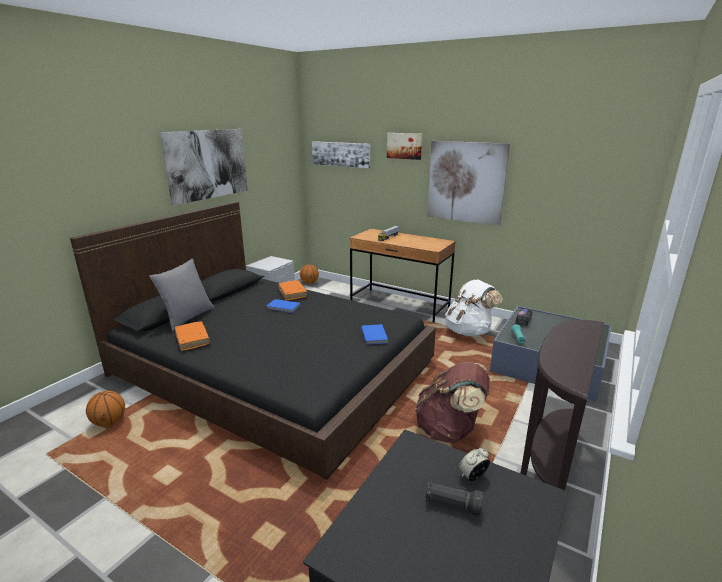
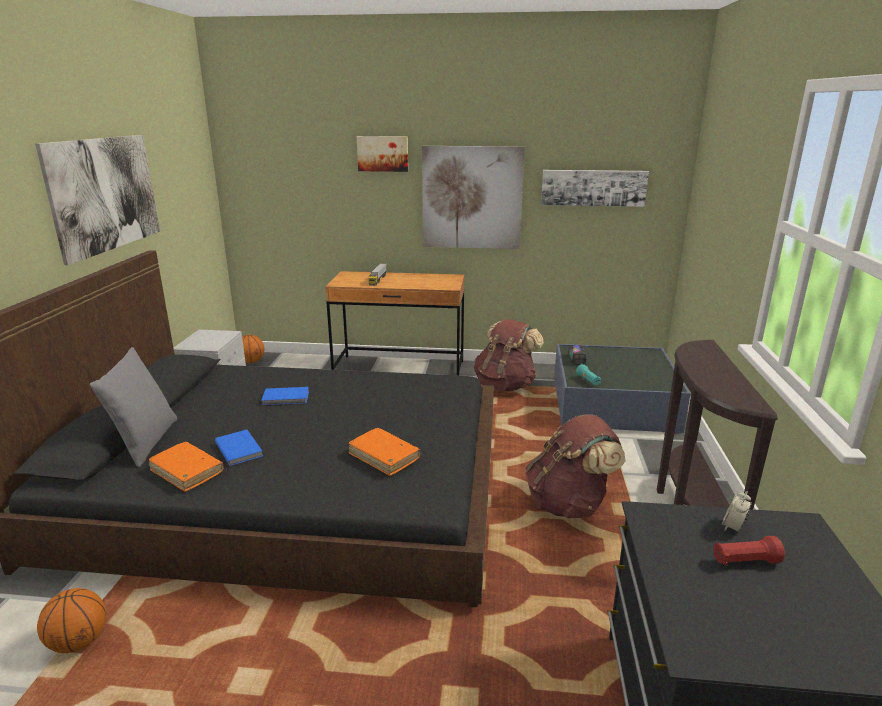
camera: 25 degrees left, 0 degrees up
orange book [278,280,308,300] -> orange book moved to [349,428,420,476]
picture [312,141,370,168] -> picture moved to [541,170,649,207]
blue book [361,324,388,345] -> blue book moved to [215,430,263,466]
black flashlight [426,481,483,517] -> red flashlight [713,536,785,565]
white backpack [445,279,503,336] -> brown backpack [474,319,544,391]

